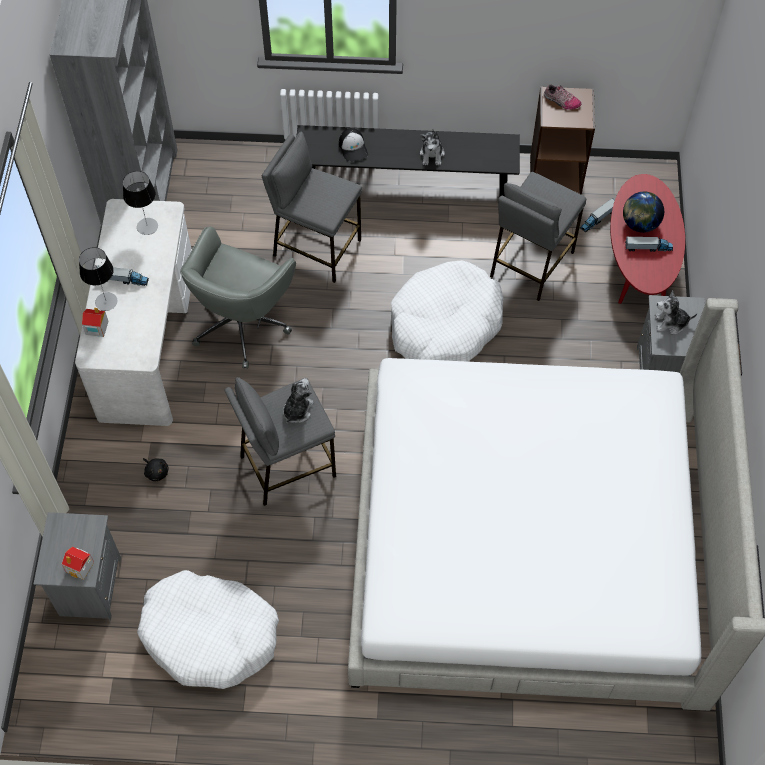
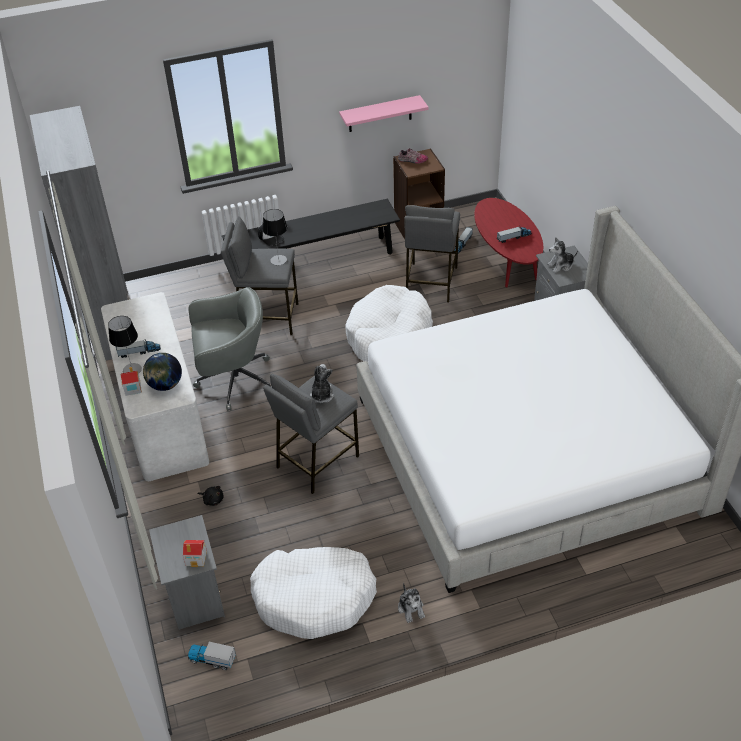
camera: 20 degrees left, 15 degrees down
table lamp [123,171,158,235] -> table lamp moved to [262,209,287,265]
grey office chair [180,227,296,369] -> grey office chair turned 105 degrees counterclockwise [188,287,270,411]
plush toy [420,130,445,166] -> plush toy moved to [398,583,425,623]
globe [623,192,664,233] -> globe moved to [143,353,182,391]
none -> toy truck [188,642,236,670]
none -> pink shelf [339,95,429,132]

